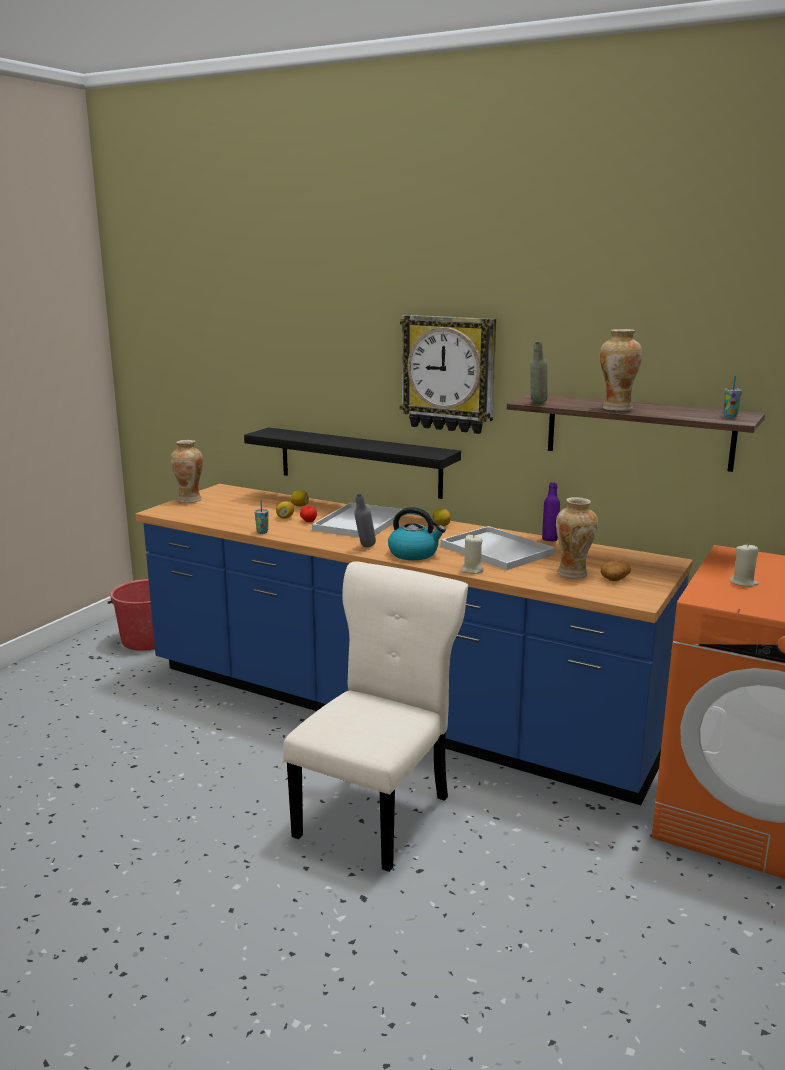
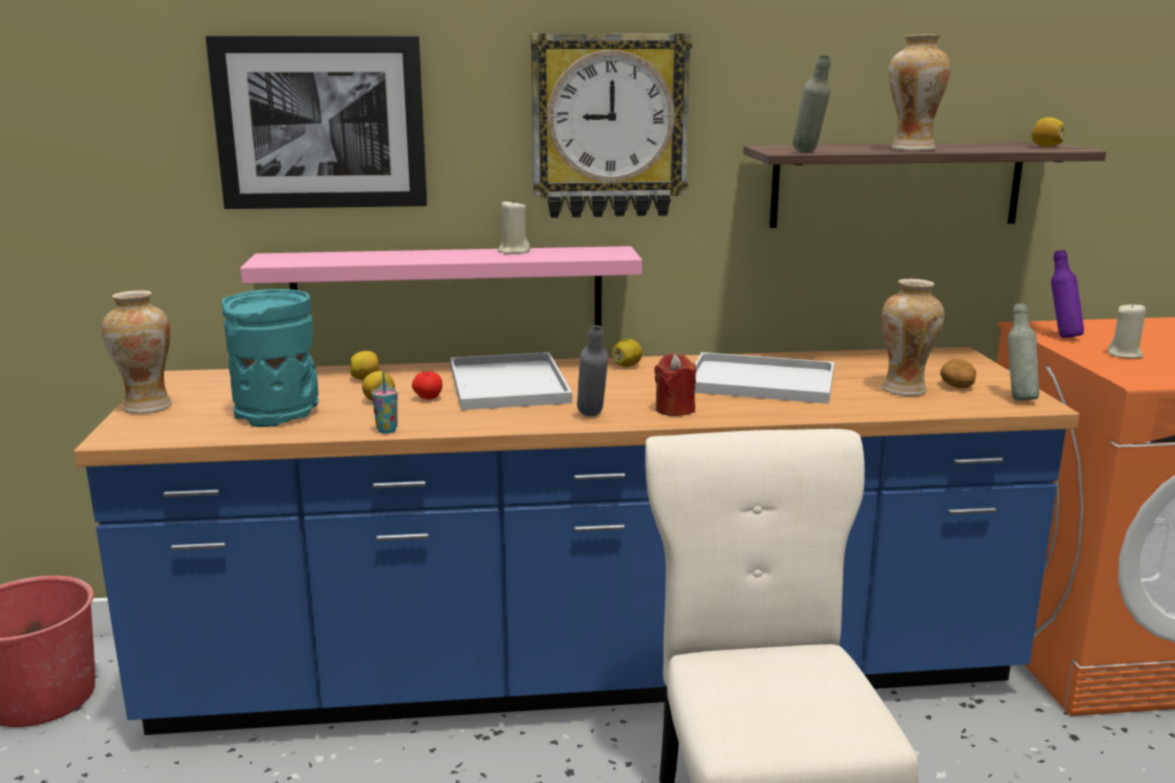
camera: 35 degrees left, 0 degrees up
black shelf [244,427,461,499] -> pink shelf [240,246,642,326]
kettle [388,507,446,560] -> red candle [654,353,696,416]
beige candle [461,534,484,574] -> beige candle moved to [498,199,530,255]
purple bottle [542,482,560,541] -> purple bottle moved to [1051,250,1084,338]
cup [723,376,742,418] -> lemon [1032,117,1066,147]
none -> picture [205,36,427,209]
none -> turquoise vase [222,289,319,427]
none -> grey bottle [1008,304,1039,400]

